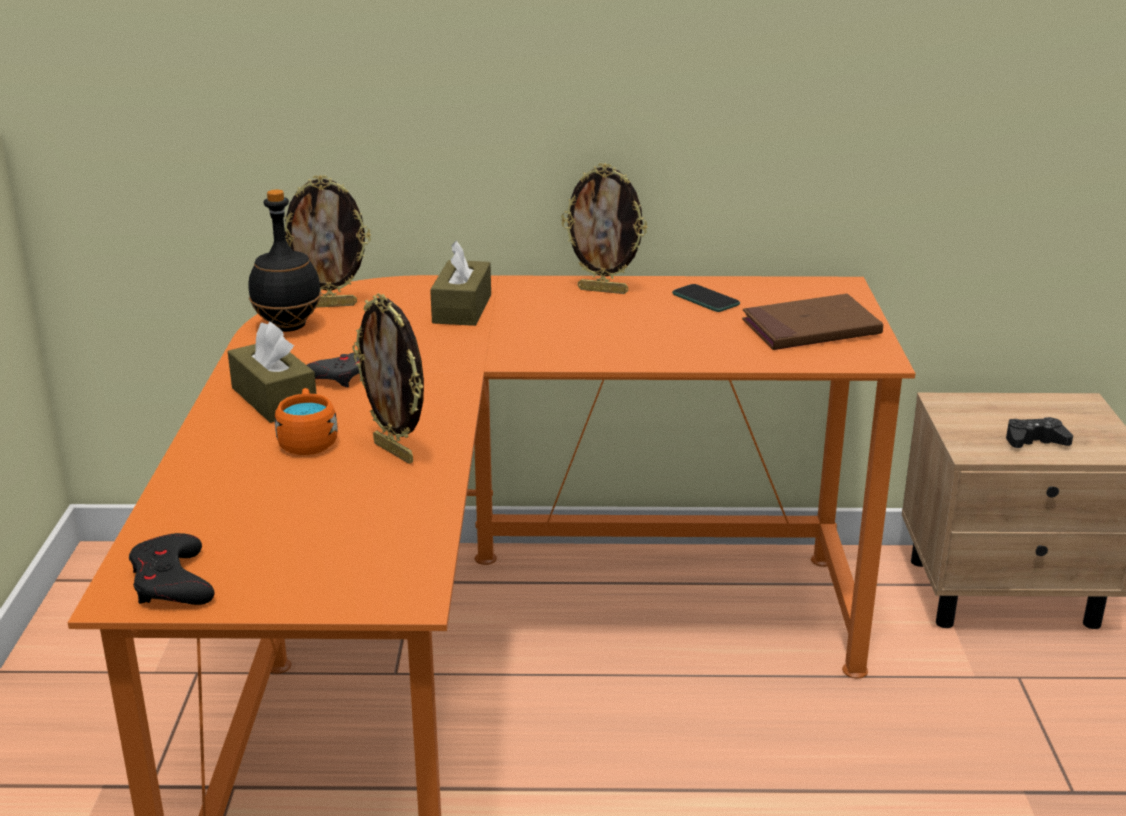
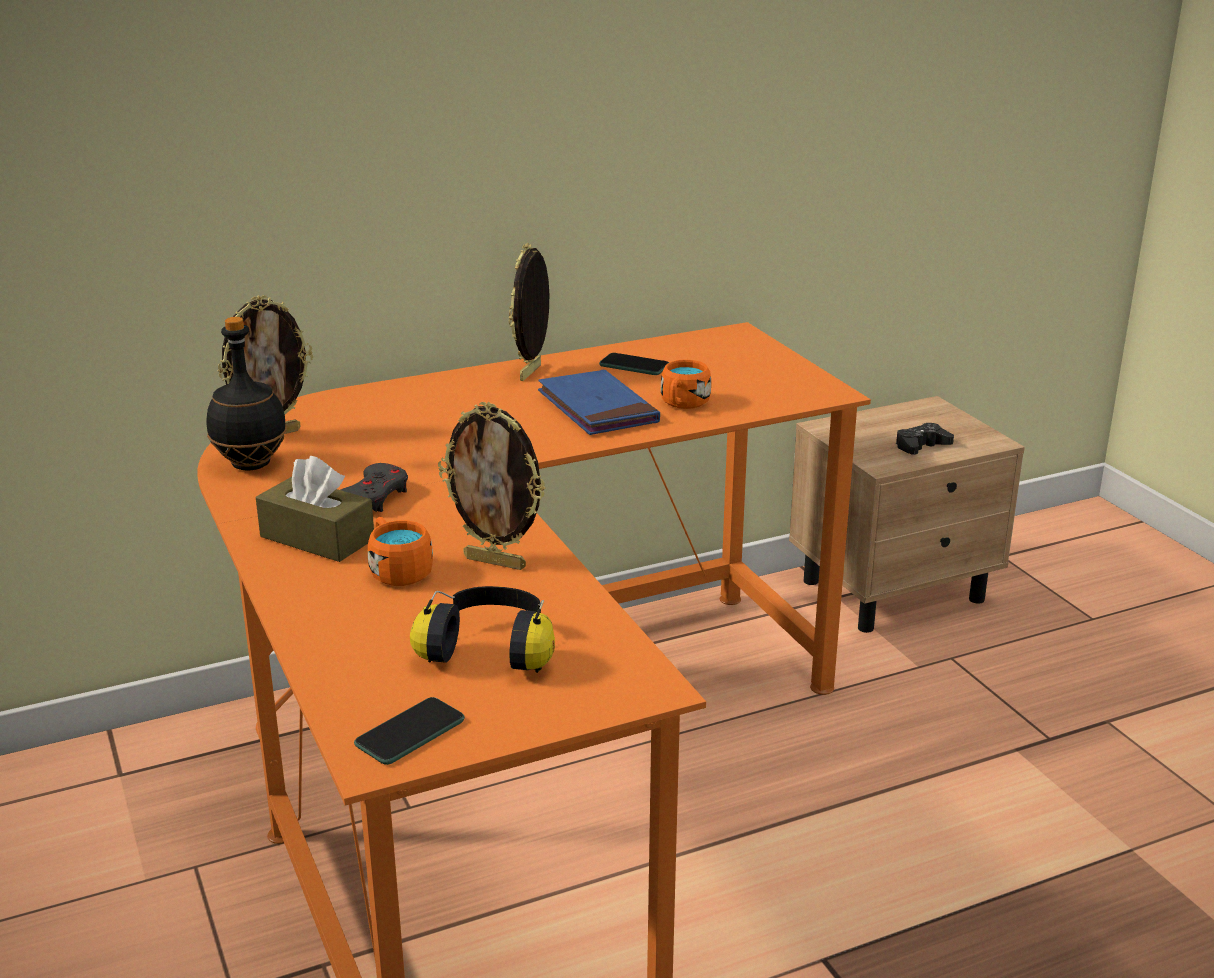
camera: 25 degrees left, 0 degrees up
black game controller [129,533,214,605] -> phone [354,697,465,765]
brown tissue box [430,241,491,326] -> none
picture frame [561,163,647,294] -> picture frame turned 120 degrees clockwise [509,243,549,381]
brown book [742,294,883,350] -> none
none -> headphones [410,586,555,673]
none -> blue book [538,370,660,435]
none -> orange mug [661,359,711,409]

